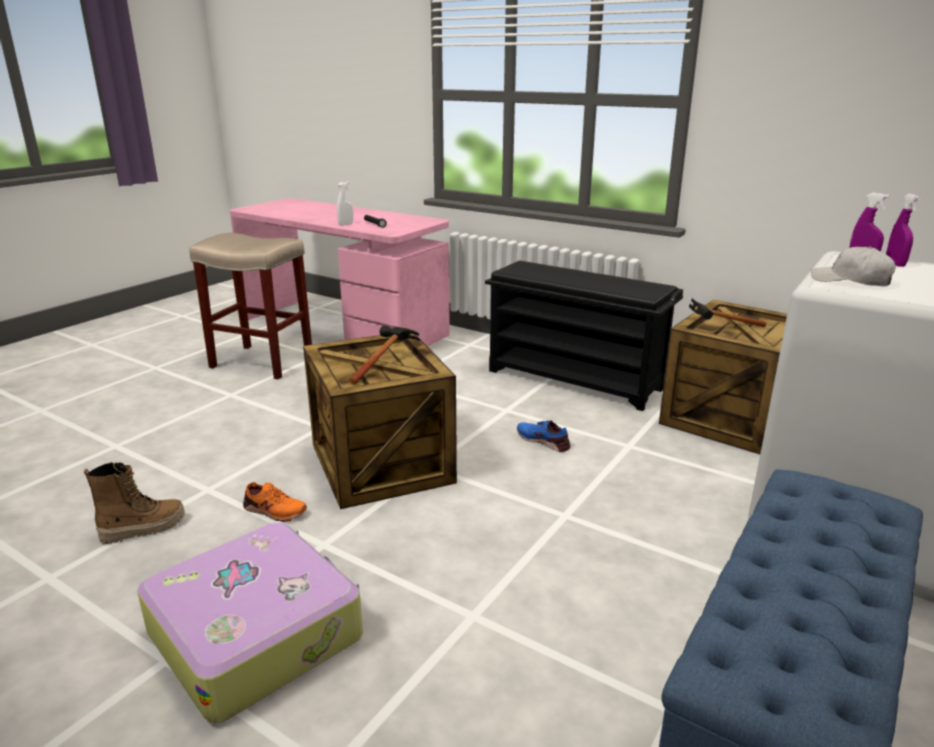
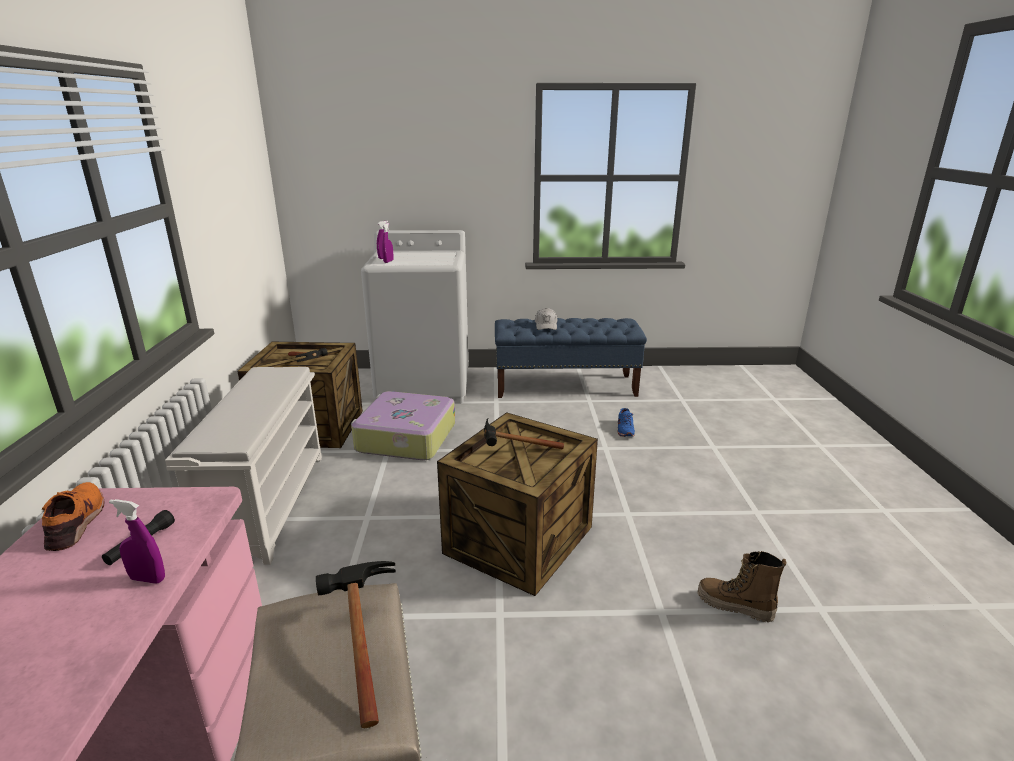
camera: 125 degrees left, 0 degrees up
suitcase [137,523,363,723] -> suitcase moved to [351,391,455,460]
orange shoe [243,482,307,522] -> orange shoe moved to [42,482,105,551]
white spray bottle [337,182,353,226] -> purple spray bottle [109,499,165,584]
black shoe rack [485,261,683,411] -> white shoe rack [165,367,322,565]
blue shoe [517,421,570,452] -> blue shoe moved to [618,408,635,437]
white cap [811,246,896,286] -> white cap moved to [535,308,557,330]
none -> hammer [316,561,396,728]

